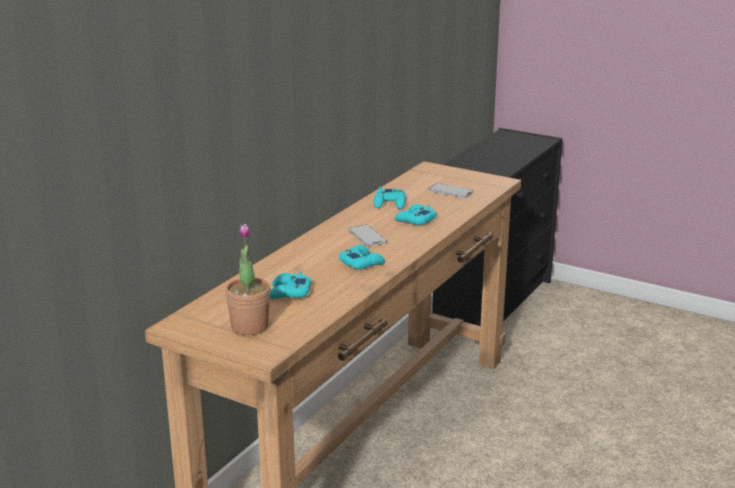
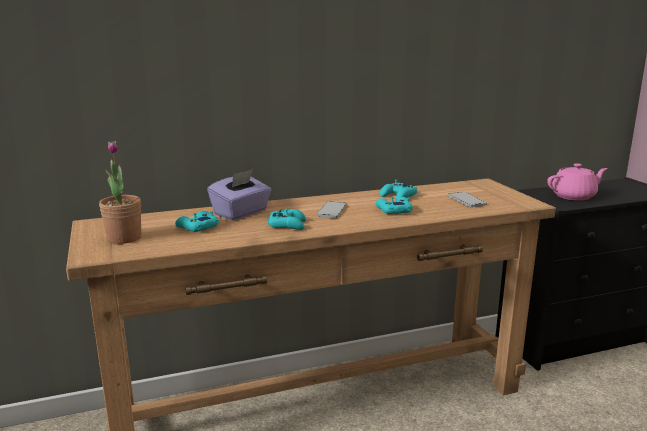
camera: 40 degrees right, 5 degrees down
none -> purple tissue box [207,169,271,220]
none -> pink teapot [548,163,608,201]

